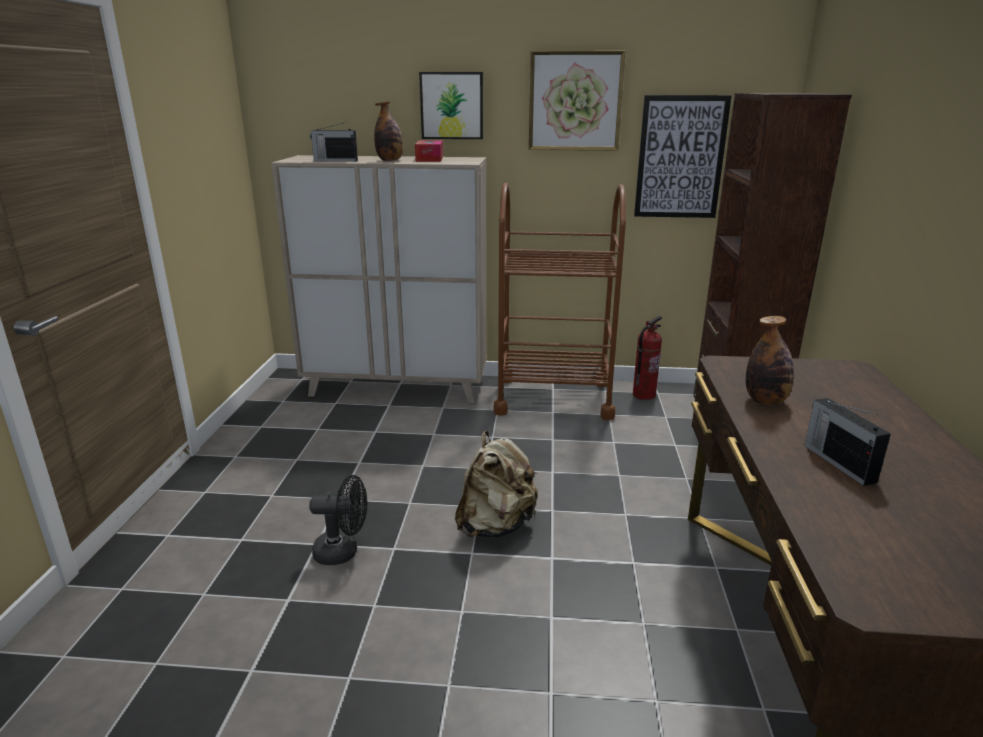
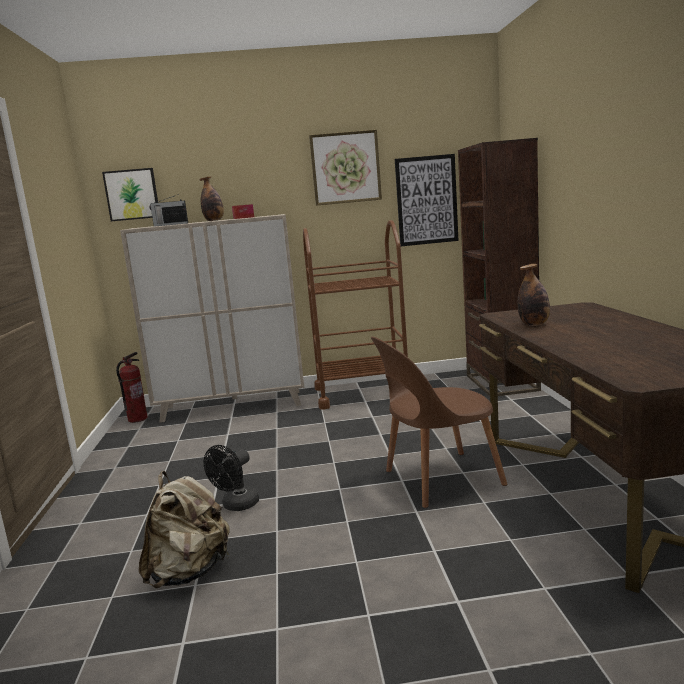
camera: 10 degrees left, 10 degrees down
black fan [309,475,367,565] -> black fan turned 135 degrees clockwise [204,445,259,511]
picture [419,72,483,139] -> picture moved to [102,168,158,221]
beige backpack [455,431,538,537] -> beige backpack moved to [139,471,230,588]
fire extinguisher [633,316,662,400] -> fire extinguisher moved to [116,352,147,423]
radio [804,398,891,486] -> none
none -> brown chair [371,337,508,508]

